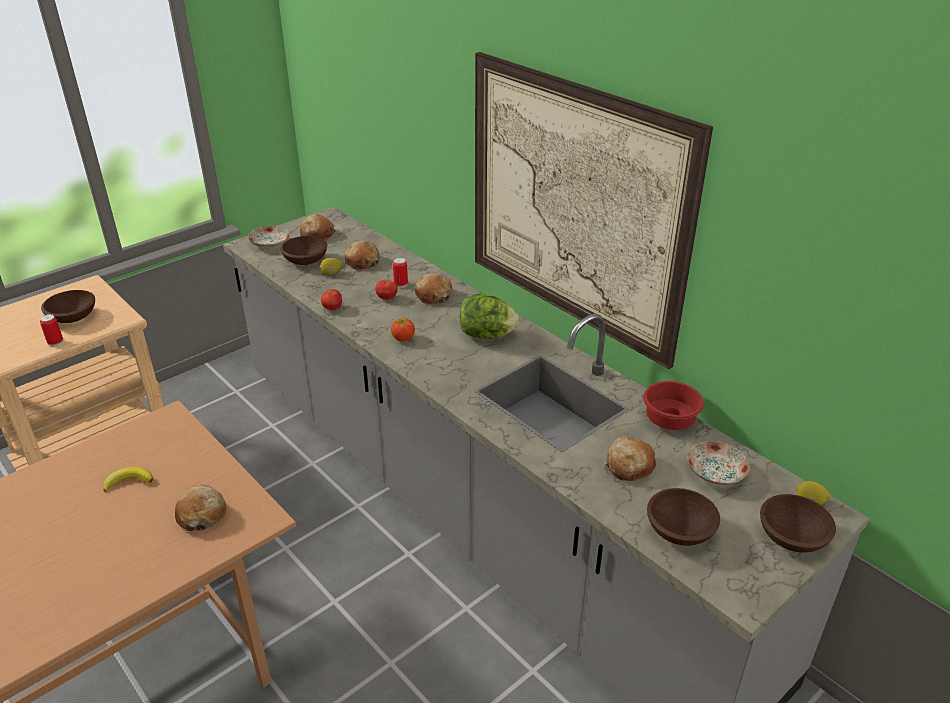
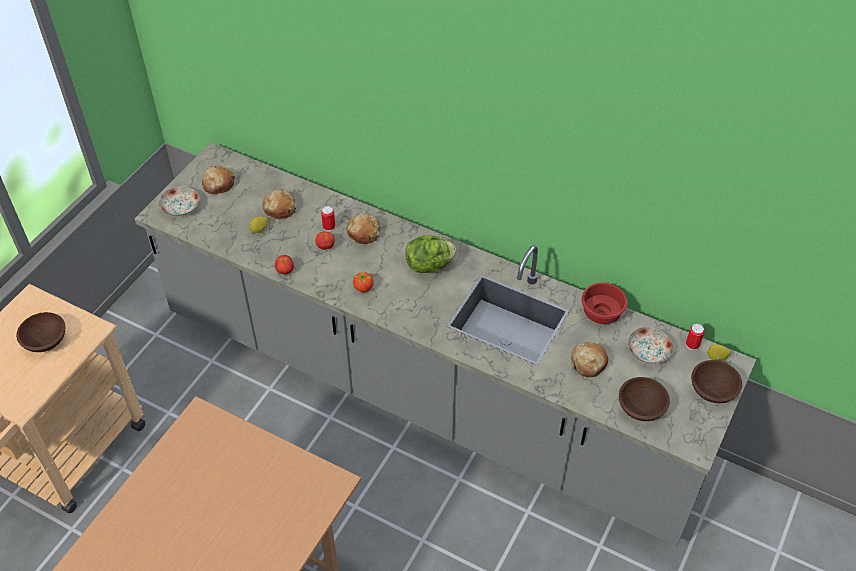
camera: 20 degrees left, 15 degrees up
can [40,314,63,346] -> can moved to [686,324,704,350]
banana [104,467,153,492] -> none
bread [175,485,227,531] -> none
brown bowl [280,236,327,265] -> none
picture [475,52,713,369] -> none

